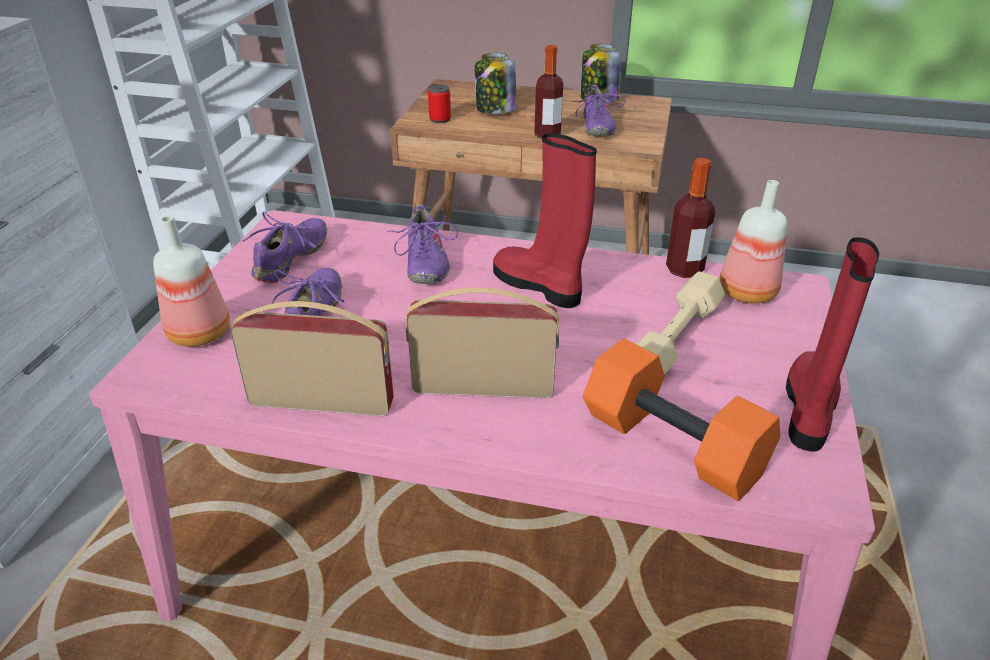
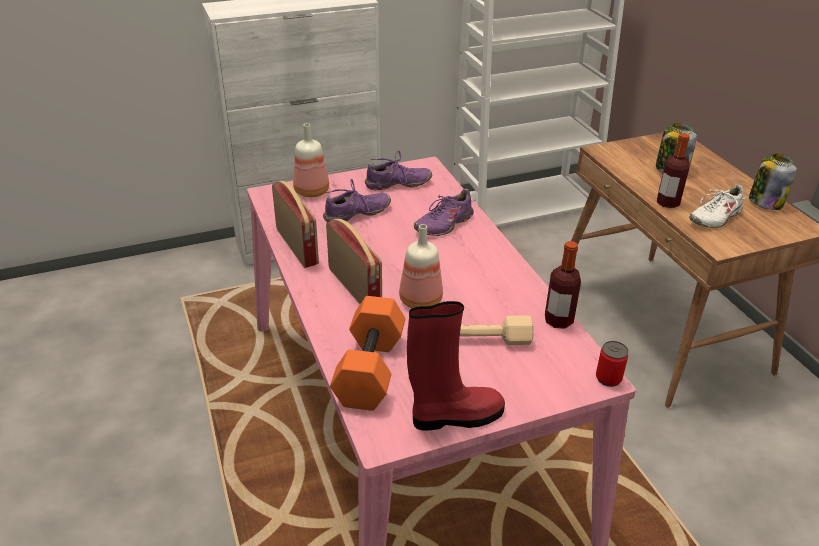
camera: 55 degrees right, 0 degrees up
can [428,84,451,123] -> can moved to [596,341,628,387]
red boot [493,133,597,308] -> none
purple shoe [570,85,625,136] -> white shoe [689,184,751,228]
bottle [719,180,787,304] -> bottle moved to [399,224,443,308]

